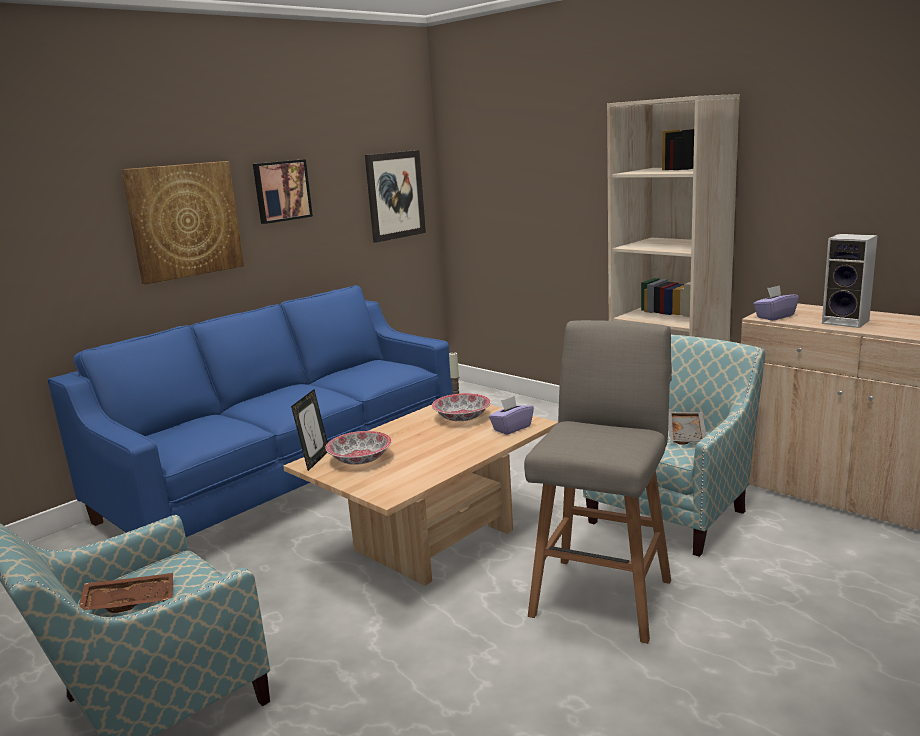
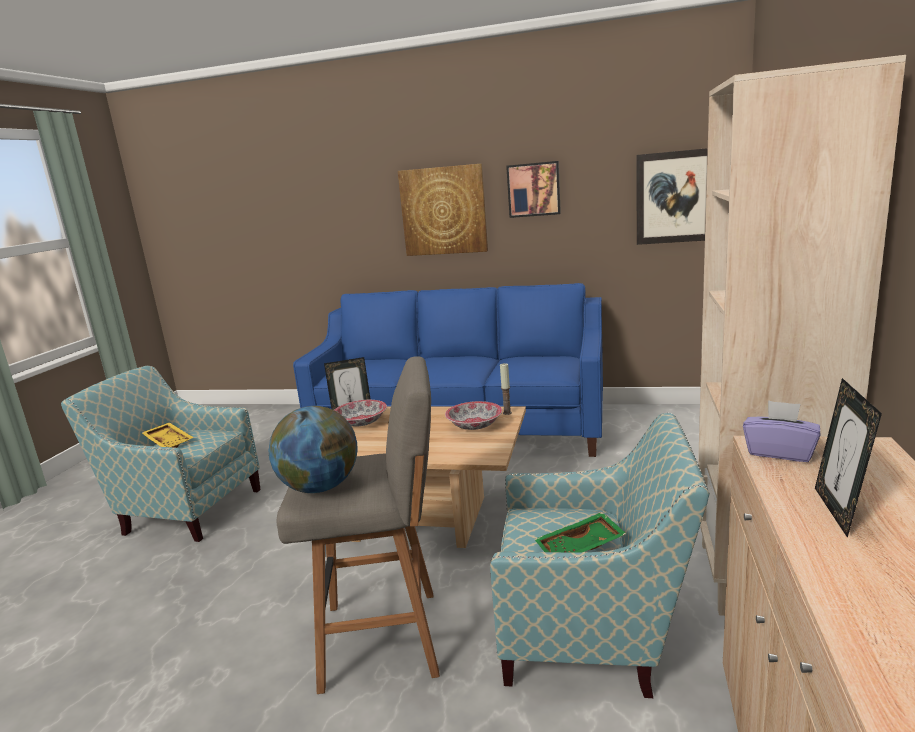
camera: 60 degrees right, 0 degrees up
brown tray [79,573,173,613] -> yellow tray [142,422,194,448]
purple tissue box [489,396,534,435] -> none
grey tray [668,411,706,445] -> green tray [534,512,626,552]
speaker [822,234,878,328] -> picture frame [815,378,882,538]
none -> globe [269,406,358,493]

